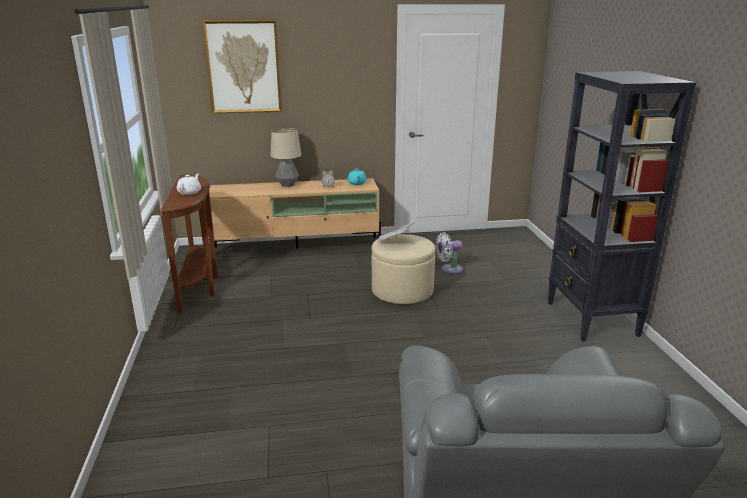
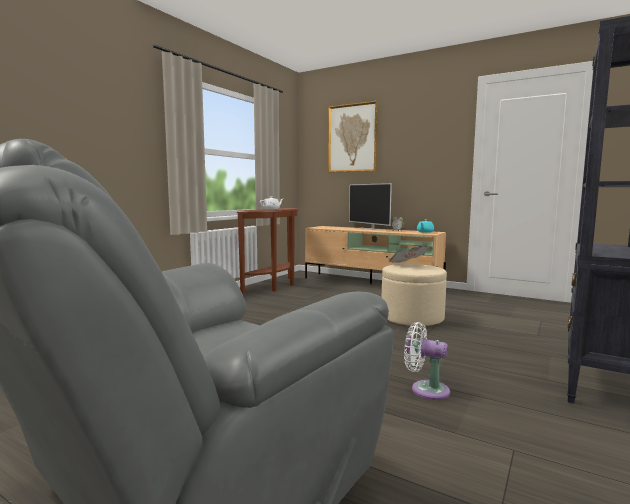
camera: 40 degrees right, 15 degrees down
table lamp [270,128,301,187] -> television [349,183,392,230]
white fan [436,232,463,274] -> white fan moved to [404,322,450,400]

